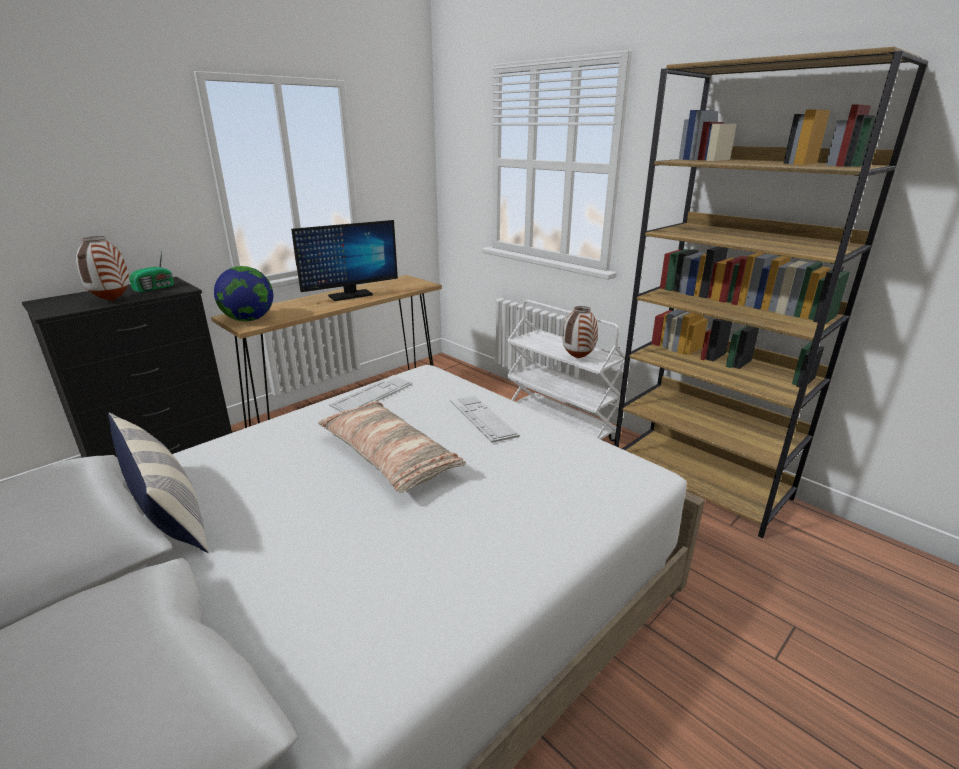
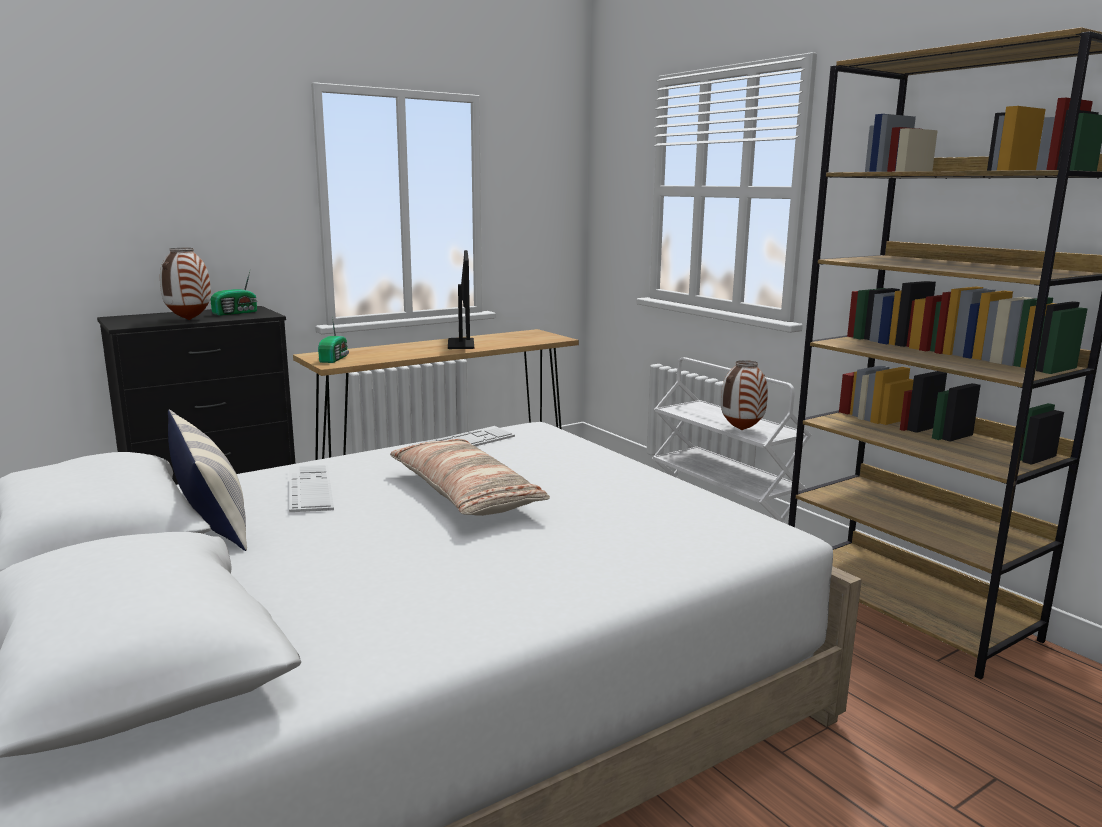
camera: 10 degrees right, 10 degrees down
globe [214,266,273,321] -> radio [318,316,349,363]
monitor [291,220,398,301] -> monitor turned 75 degrees counterclockwise [448,250,474,349]
keyboard [450,396,520,443] -> keyboard moved to [289,465,334,512]

